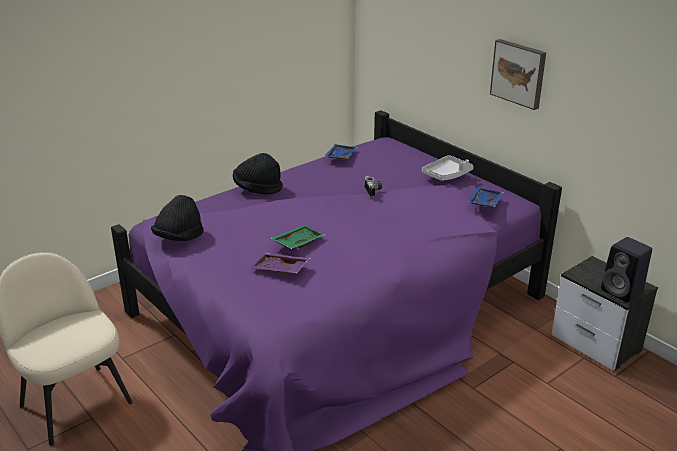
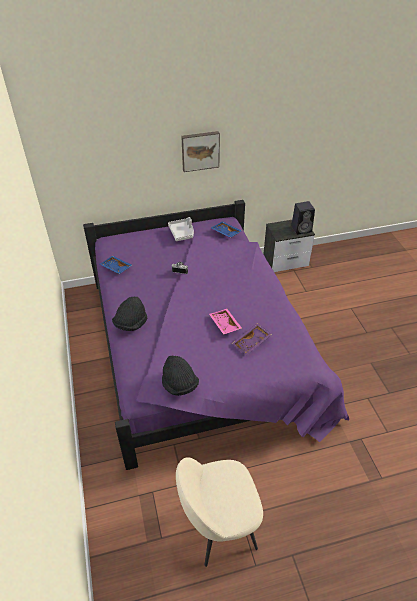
camera: 65 degrees left, 15 degrees up
green tray [270,224,325,249] -> pink tray [209,309,242,335]

